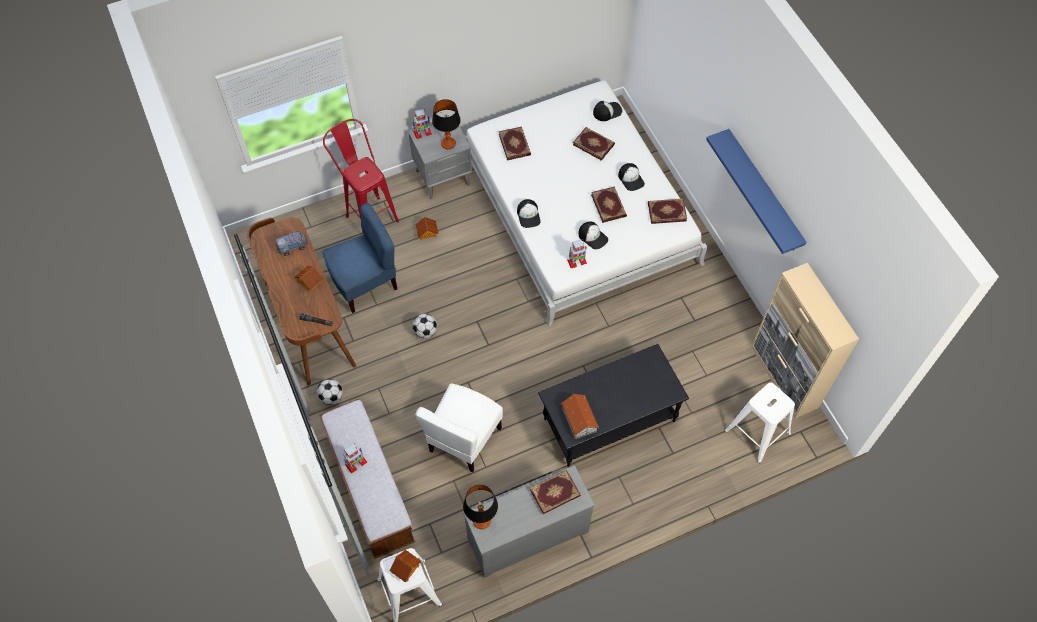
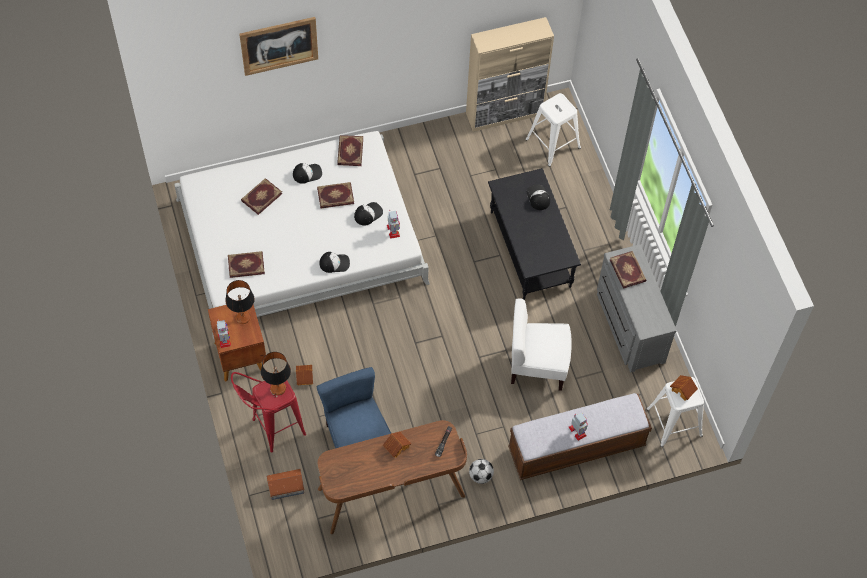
camera: 85 degrees left, 0 degrees up
toy truck [275,230,307,256] -> none
grey nightstand [408,124,472,199] -> brown nightstand [208,305,266,382]
football [412,314,437,338] -> none
white chair [415,384,503,473] -> white chair turned 150 degrees clockwise [511,298,572,391]
table lamp [463,485,498,529] -> table lamp moved to [261,352,291,395]
toy house [561,394,599,439] -> toy house moved to [266,469,305,500]
cap [593,101,622,121] -> cap moved to [526,184,550,210]
blue shelf [706,129,807,254] -> none
none -> picture [239,17,318,76]

